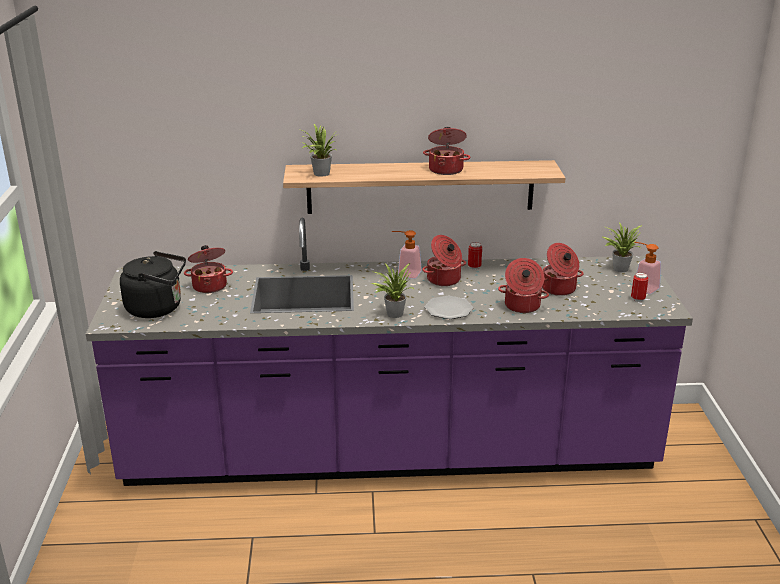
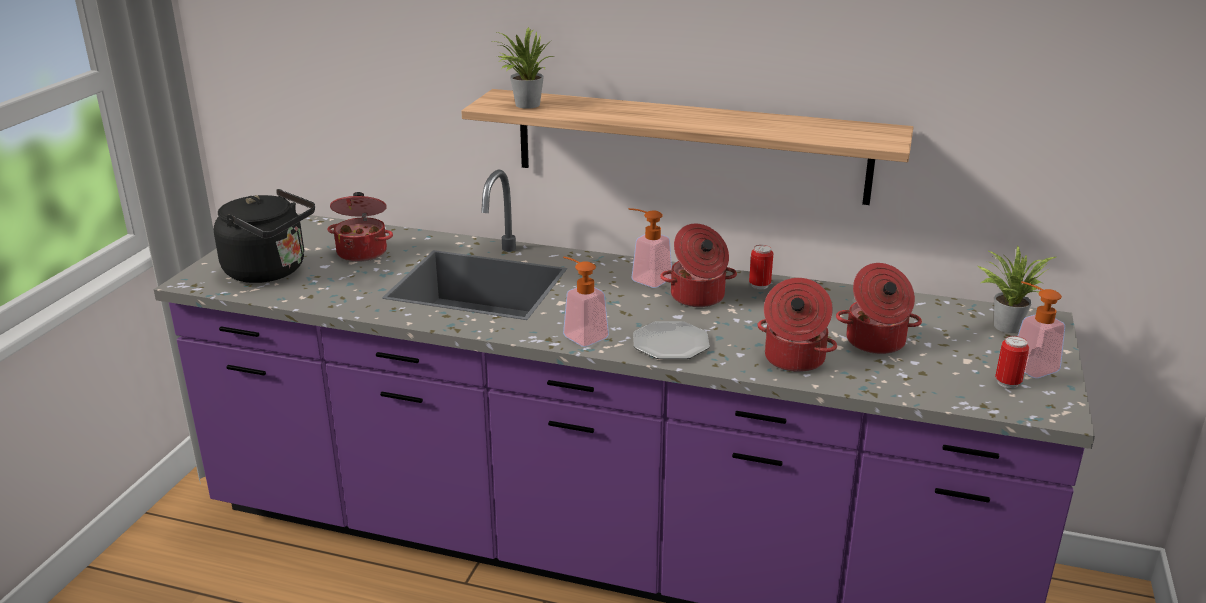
camera: 20 degrees right, 0 degrees up
potted plant [371,263,415,318] -> soap dispenser [563,256,609,347]
cooking pot [423,127,470,175] -> none

